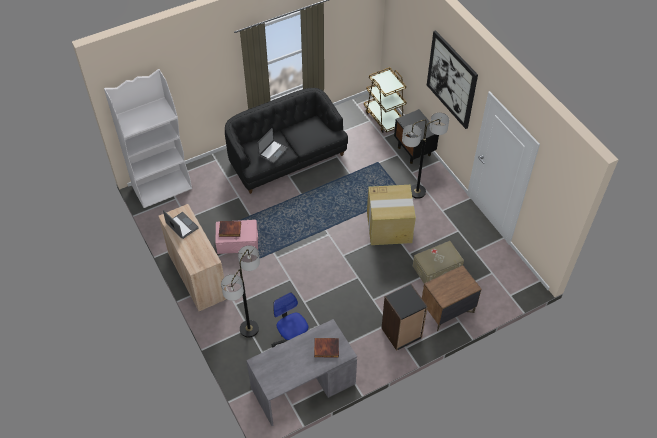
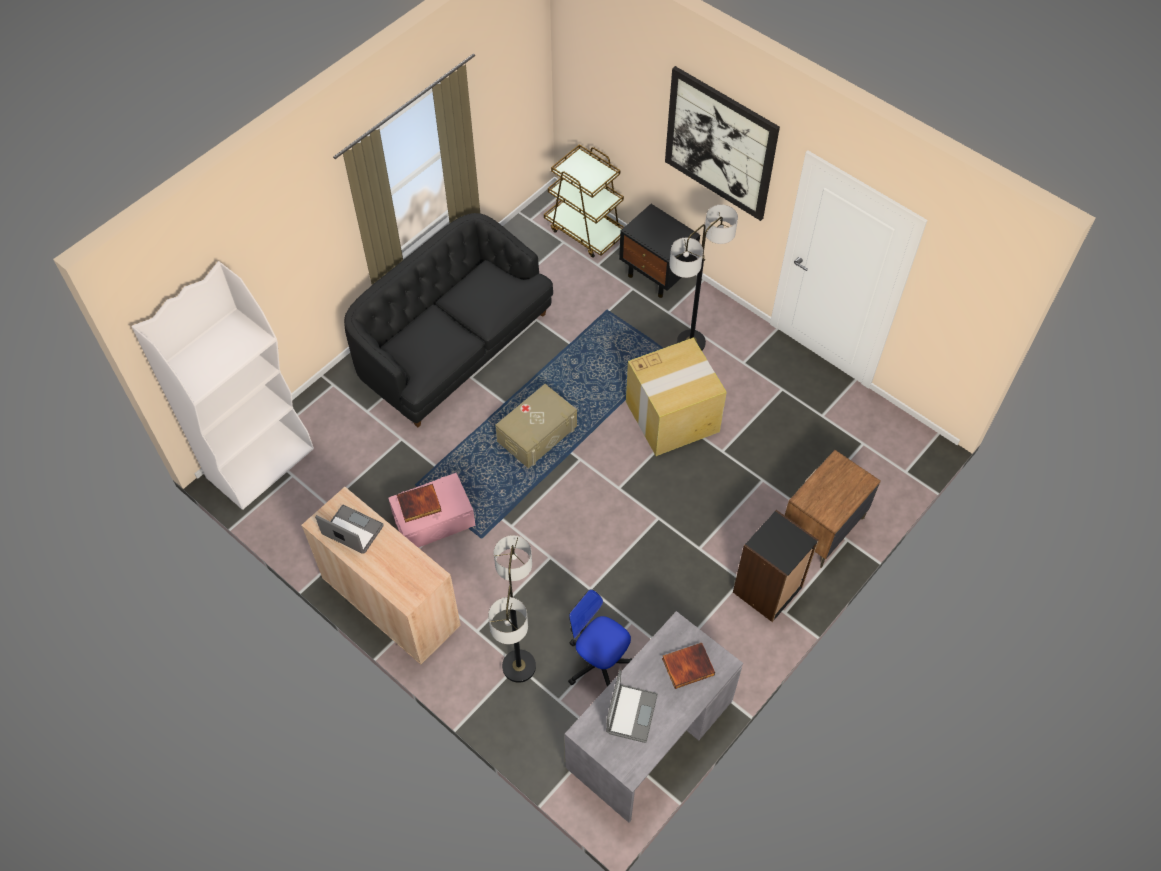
camera: 20 degrees left, 5 degrees up
laptop [258,128,288,163] -> laptop moved to [606,670,658,743]
beige storage box [413,241,464,283] -> beige storage box moved to [495,384,577,468]

